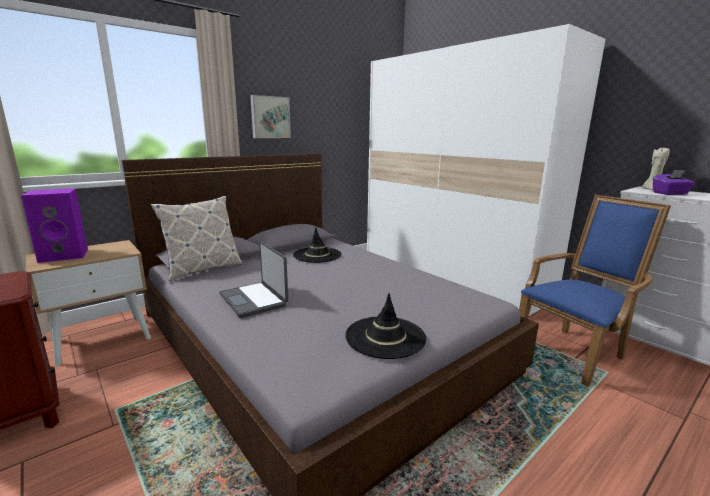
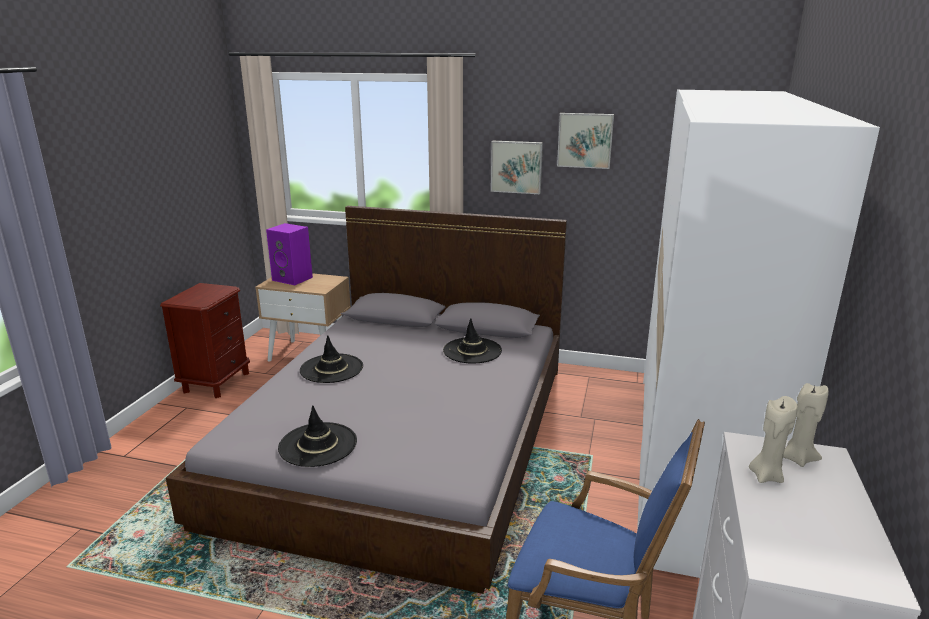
camera: 55 degrees right, 5 degrees up
pillow [151,196,242,281] -> none
laptop [219,241,288,318] -> black hat [300,335,363,383]
purple tissue box [653,170,695,195] -> beige candle [749,396,798,483]
none -> picture [557,113,614,169]

